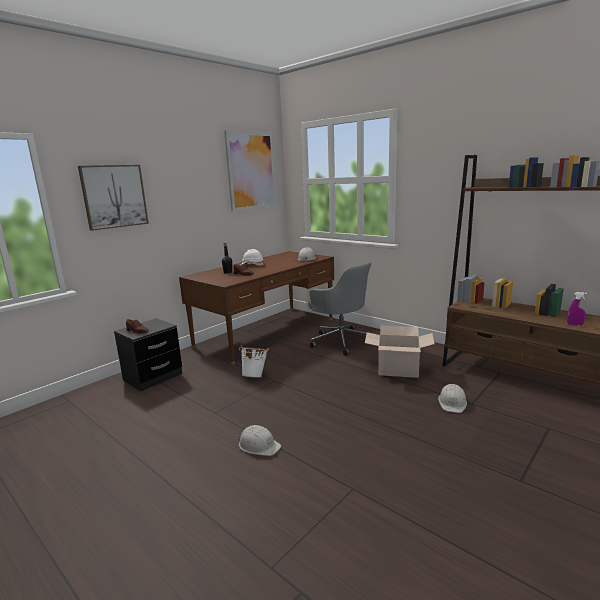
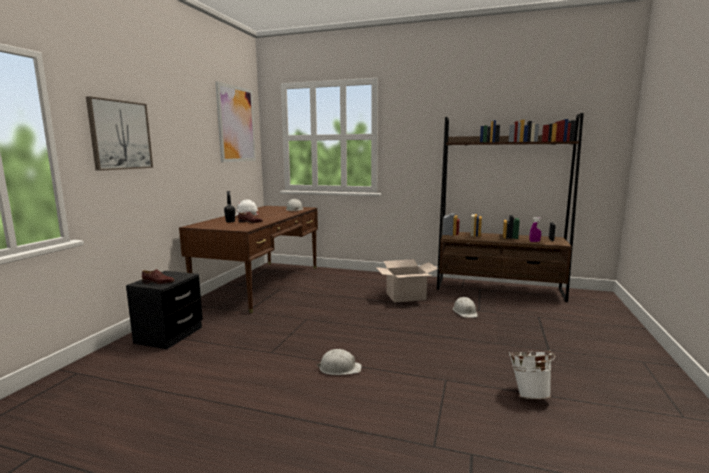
camera: 25 degrees left, 5 degrees down
white bucket [239,345,269,378] -> white bucket moved to [509,350,555,399]
grey office chair [308,262,371,356] -> none

